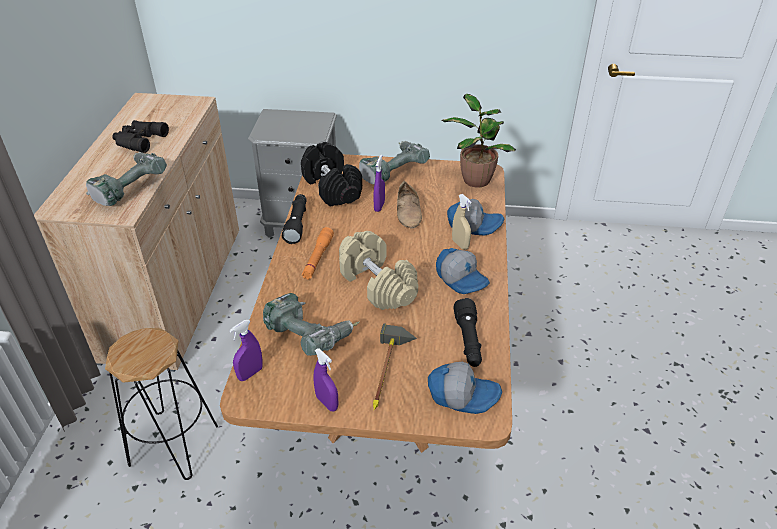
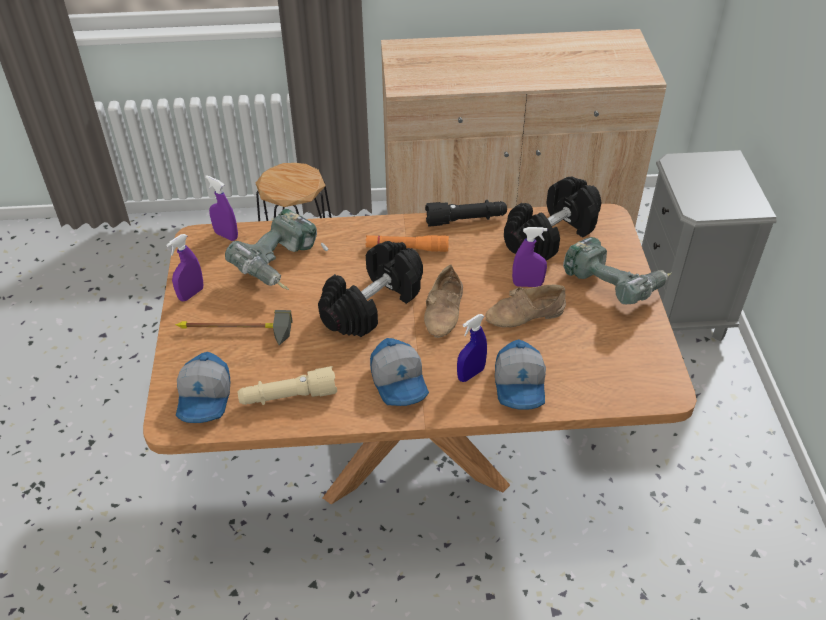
camera: 80 degrees right, 5 degrees up
power drill [86,152,167,206] -> none
black binoculars [112,120,169,153] -> none
beige dumbbell [339,231,418,310] -> black dumbbell [318,241,423,337]
cap [436,248,490,294] -> cap turned 60 degrees counterclockwise [370,338,429,406]
potted plant [442,94,516,188] -> none
beige spray bottle [452,194,471,250] -> blue spray bottle [457,314,487,382]
black flashlight [453,298,482,367] -> beige flashlight [238,366,337,405]
none -> beige shoe [424,265,463,338]

